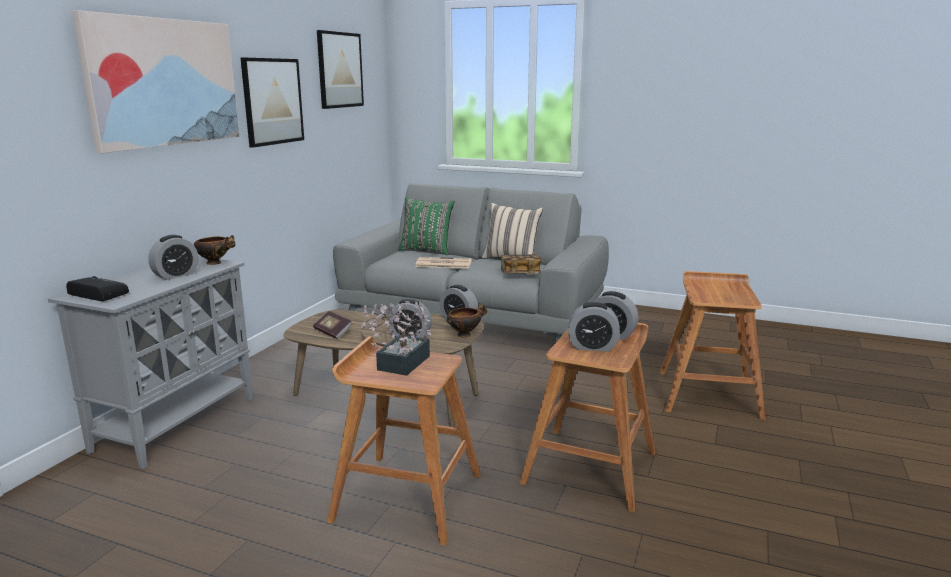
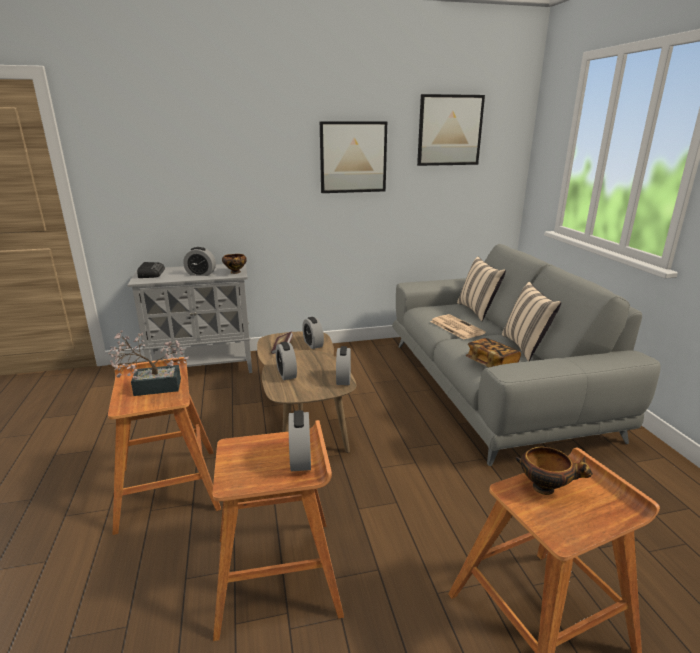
camera: 55 degrees right, 5 degrees up
picture [72,10,240,153] -> none
green pillow [398,197,455,255] -> beige pillow [457,256,506,321]
bowl [446,303,487,338] -> bowl moved to [516,447,593,495]
alarm clock [568,302,620,352] -> alarm clock moved to [302,317,324,349]

